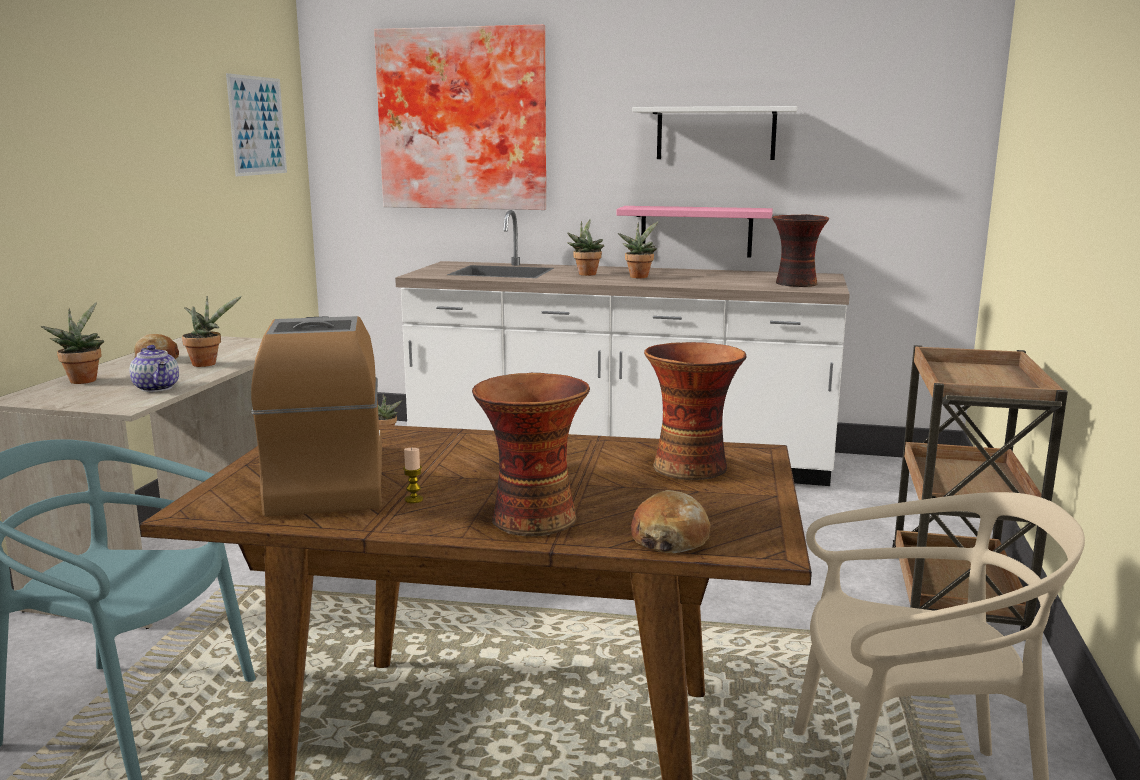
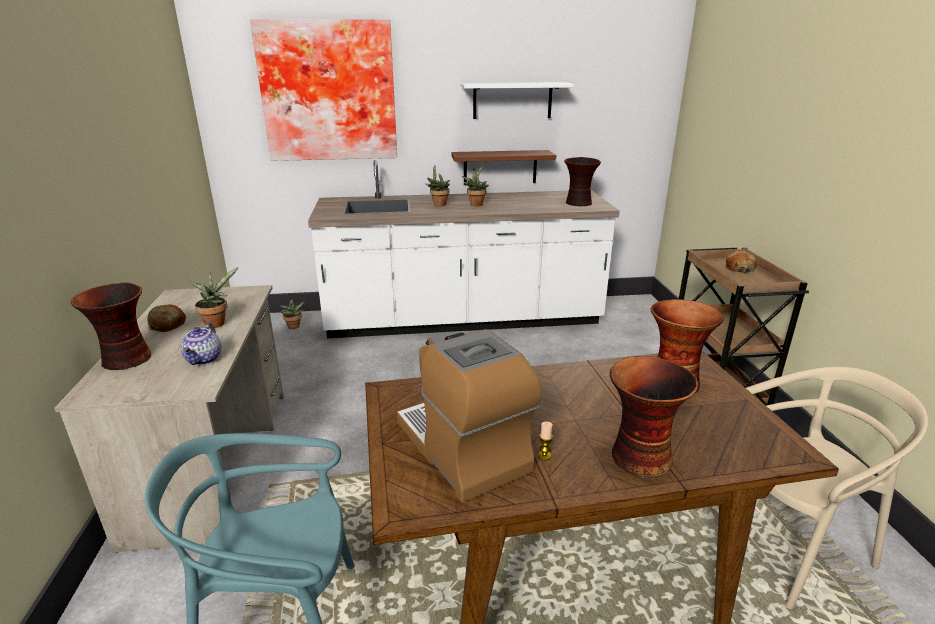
camera: 20 degrees left, 10 degrees up
potted plant [41,303,104,384] -> vase [71,283,151,370]
teapot [130,345,179,392] -> teapot turned 60 degrees clockwise [181,323,222,365]
picture [226,73,287,177] -> none
pink shelf [617,206,773,258] -> brown shelf [452,150,556,185]
bread [631,490,710,553] -> bread moved to [726,251,757,273]

